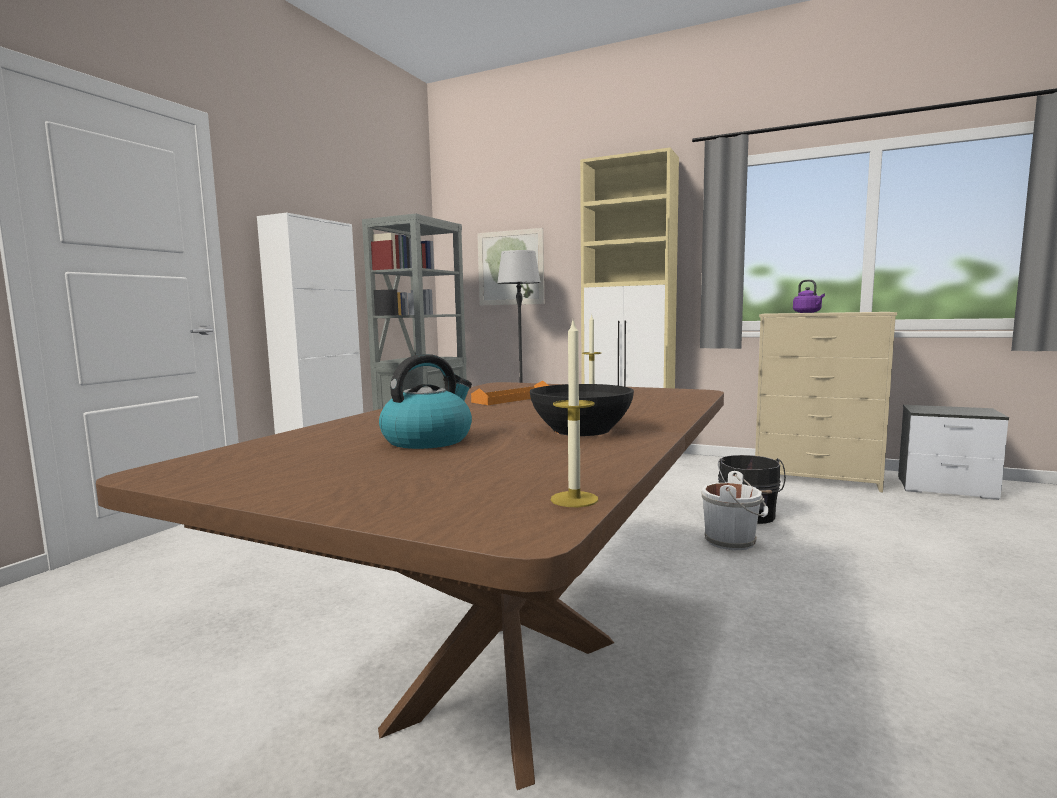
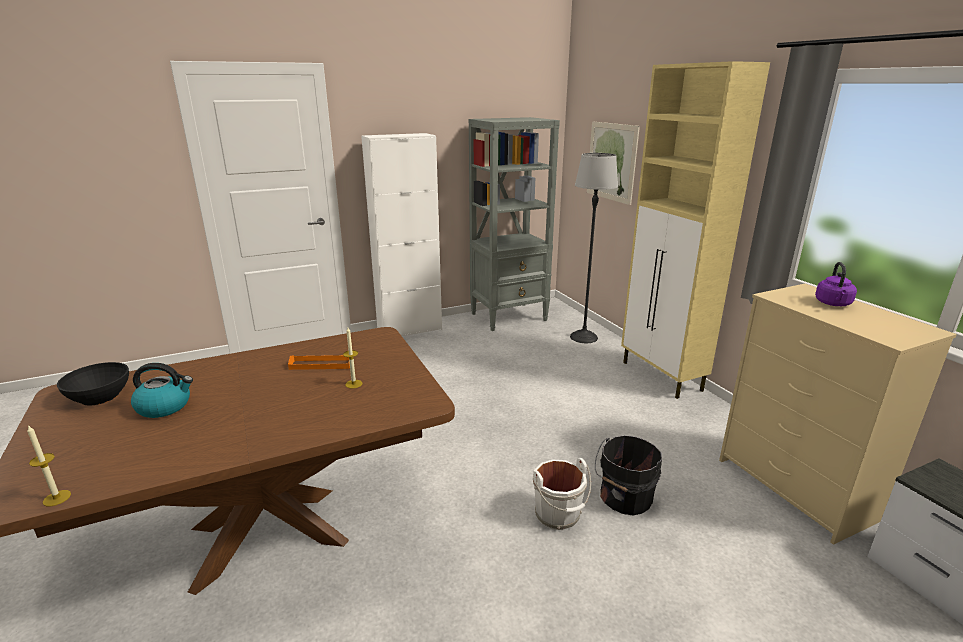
camera: 40 degrees right, 15 degrees up
black bowl [530,384,634,436] -> black bowl moved to [57,362,129,406]

